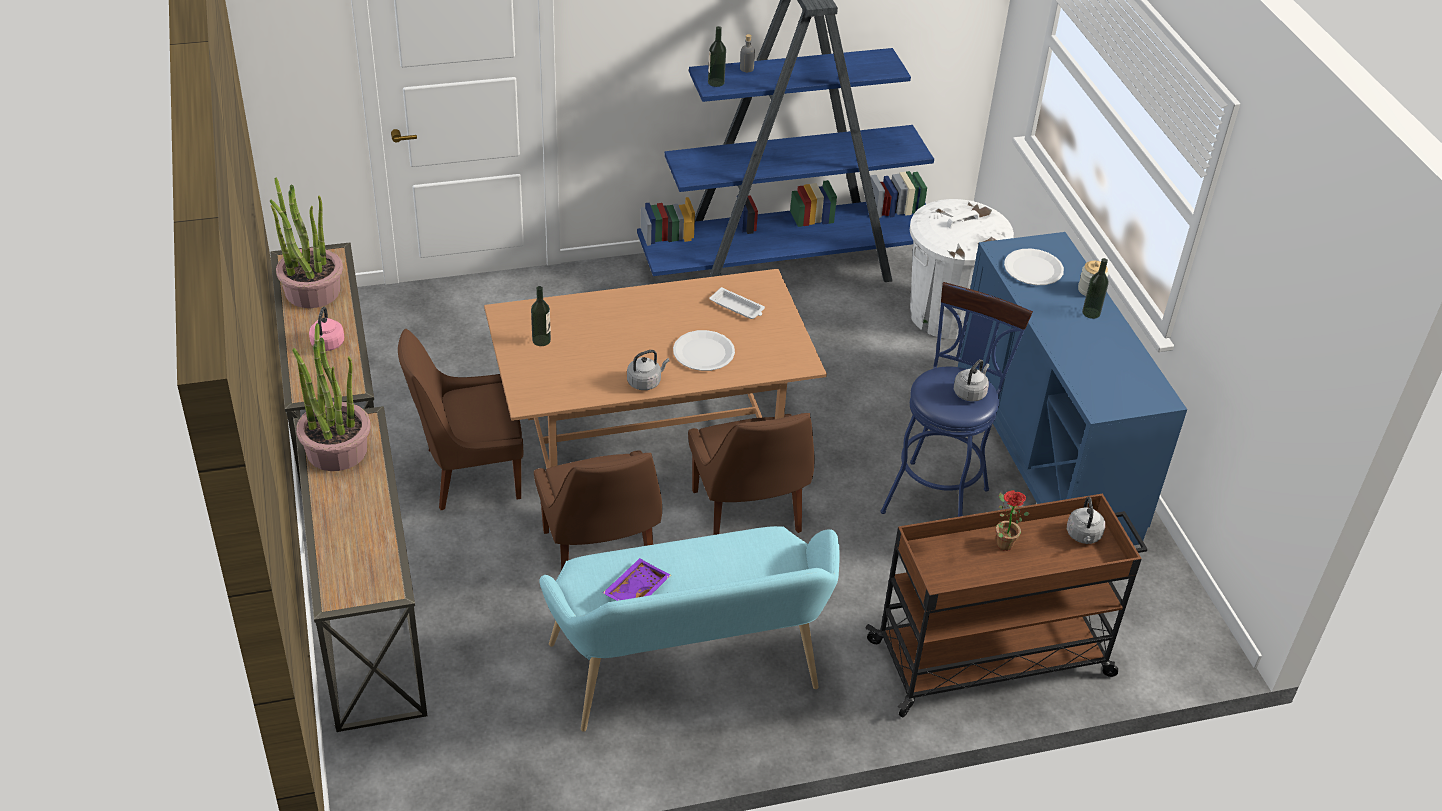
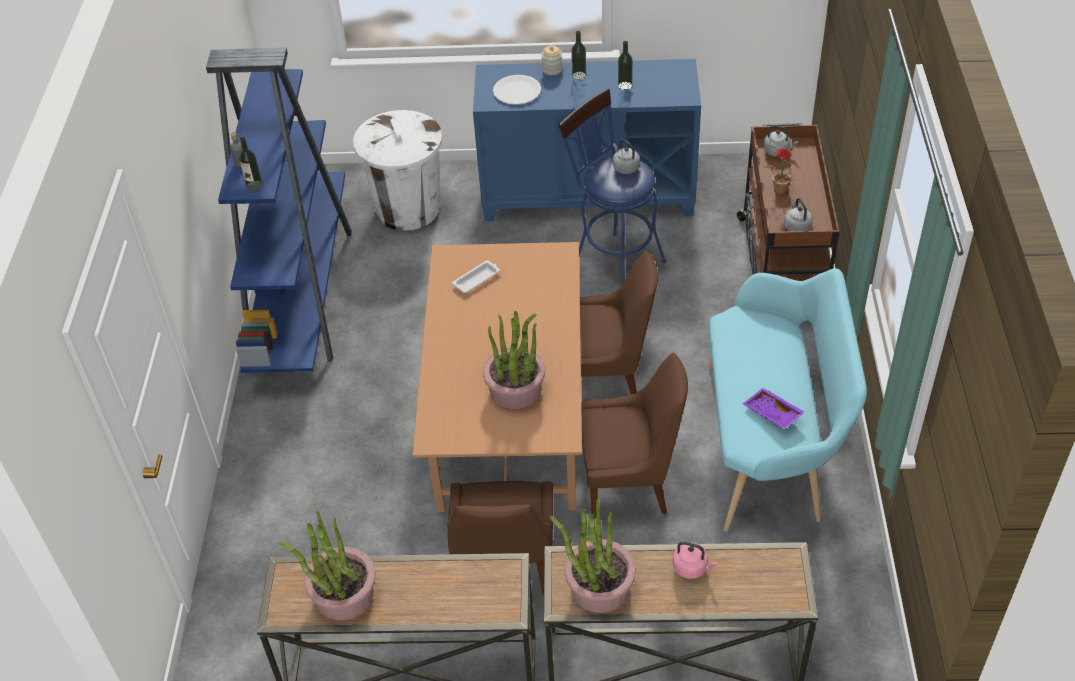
camera: 70 degrees left, 5 degrees up
pink kettle [309,307,344,351] -> pink kettle moved to [672,541,717,579]
bottle [531,286,551,346] -> bottle moved to [618,41,633,90]
grey kettle [627,350,670,390] -> grey kettle moved to [784,198,813,231]
white plate [673,330,735,371] -> none
none -> potted plant [483,311,545,409]

